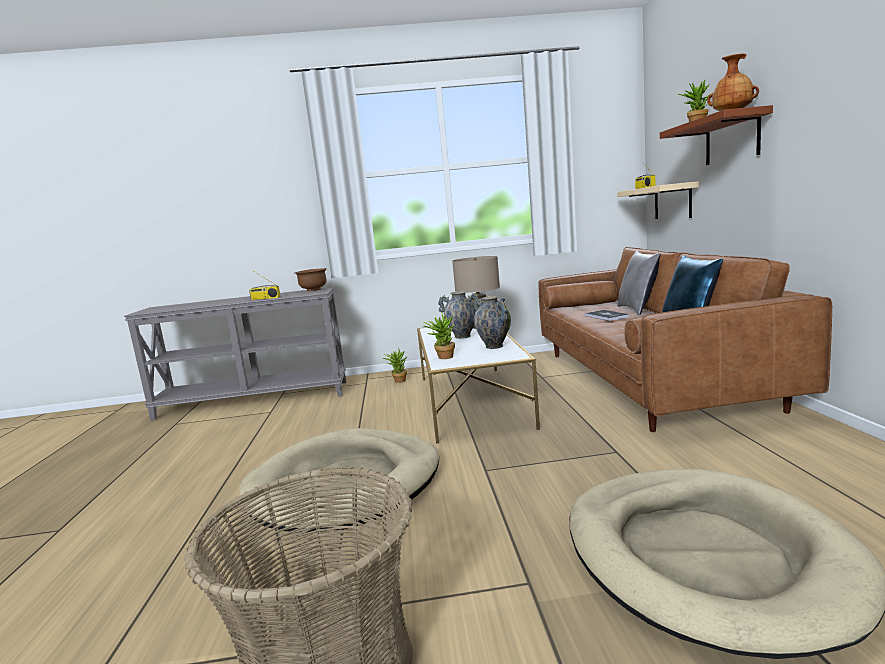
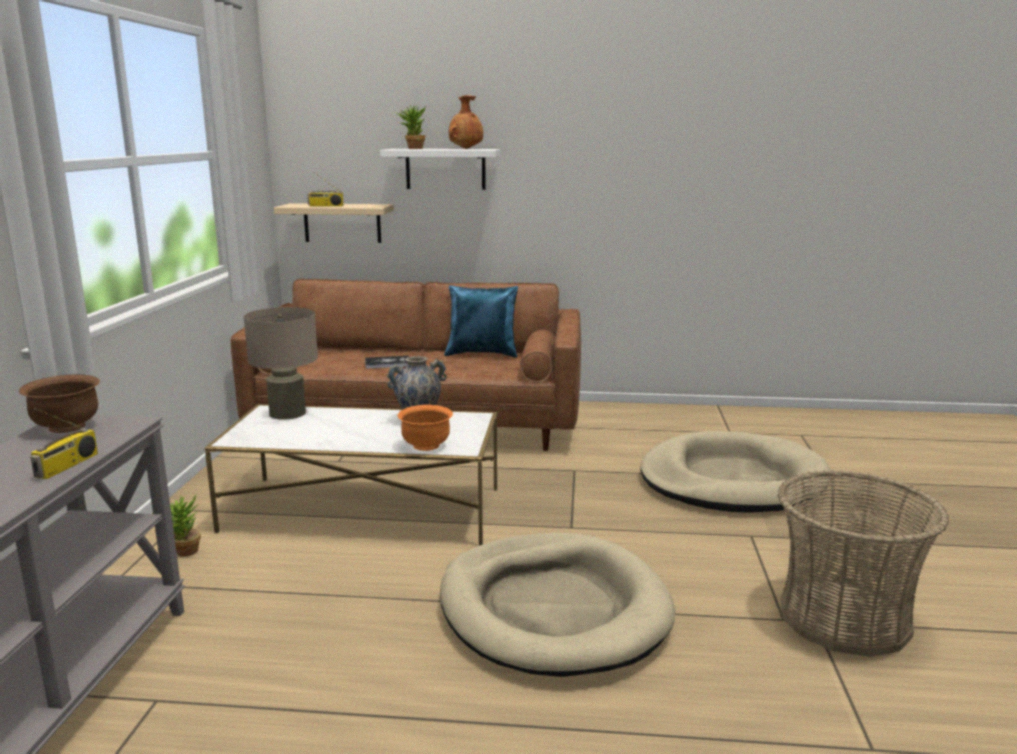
camera: 80 degrees left, 5 degrees up
potted plant [424,314,455,359] -> orange bowl [397,405,453,451]
vase [438,291,480,339] -> none
grey pillow [617,251,661,315] -> none
brown shelf [660,105,773,165] -> white shelf [380,149,500,190]

